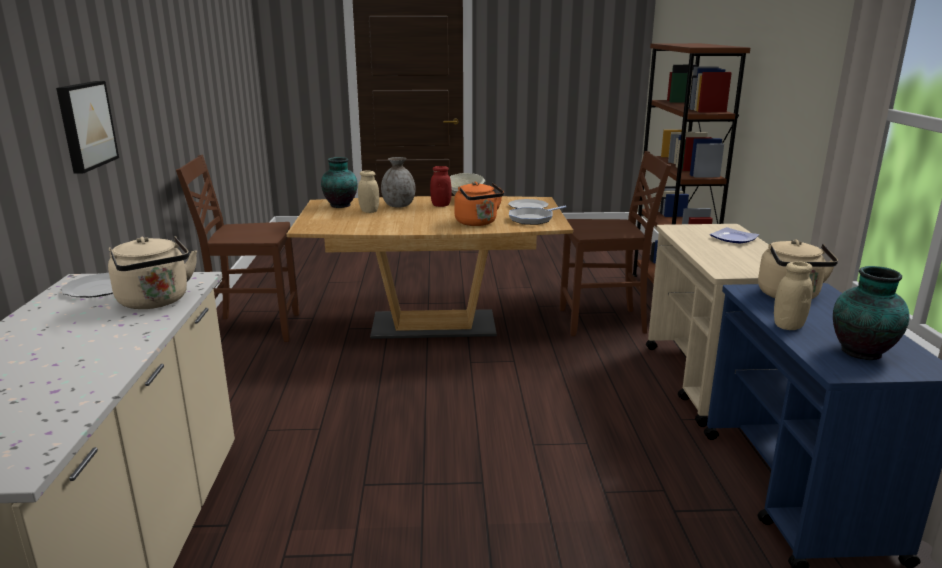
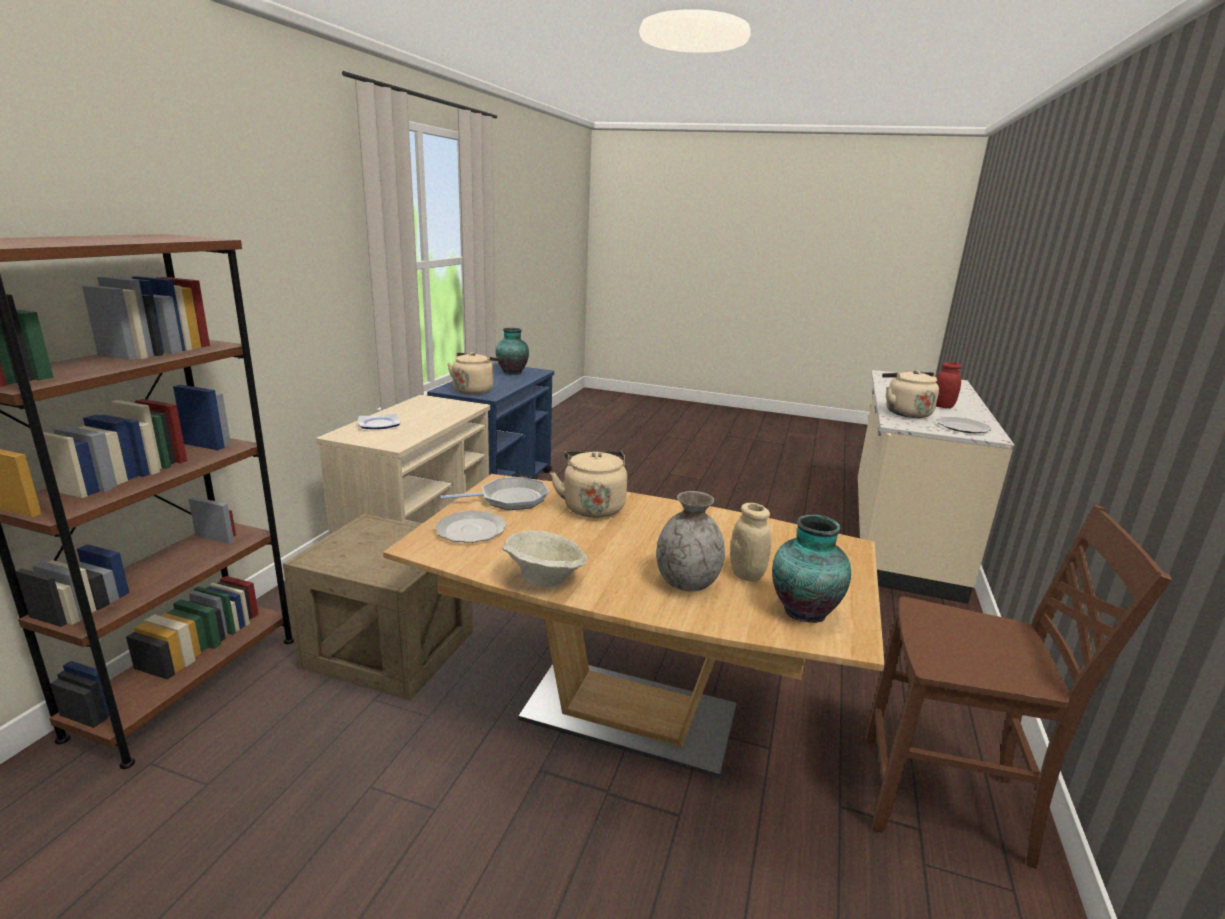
camera: 160 degrees left, 0 degrees up
picture [56,81,119,173] -> none
red jar [430,166,452,207] -> red jar moved to [936,362,962,408]
orange kettle [454,182,504,226] -> beige kettle [550,451,627,518]
brown chair [560,151,671,336] -> crate [283,514,473,701]
beige jar [774,261,813,330] -> none

